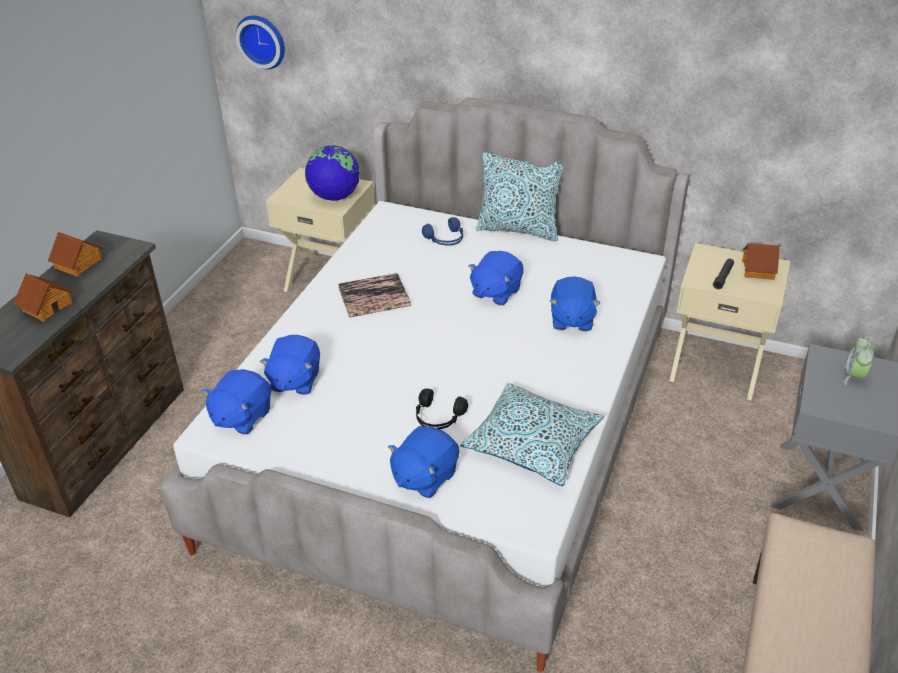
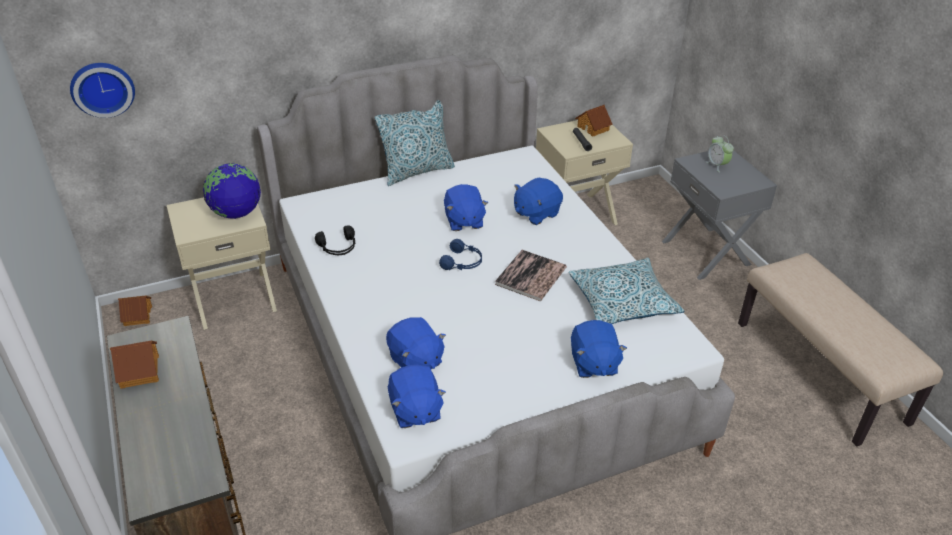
camera: 45 degrees left, 0 degrees up
toy house [13,273,74,322] -> toy house moved to [118,295,152,326]
book [338,273,411,318] -> book moved to [495,250,567,301]
black headphones [416,388,468,429] -> black headphones moved to [315,226,356,255]
blue headphones [422,217,463,246] -> blue headphones moved to [439,239,482,270]
blue plush toy [550,276,601,331] -> blue plush toy turned 90 degrees clockwise [514,178,563,225]

